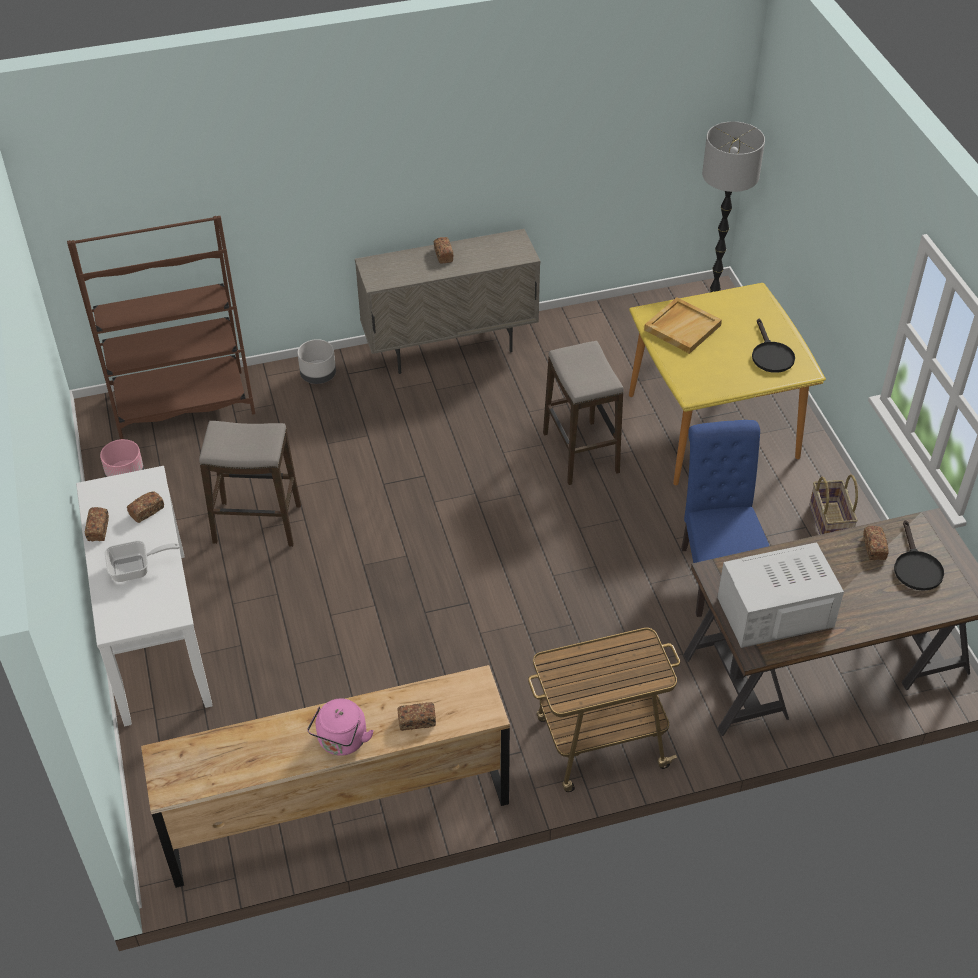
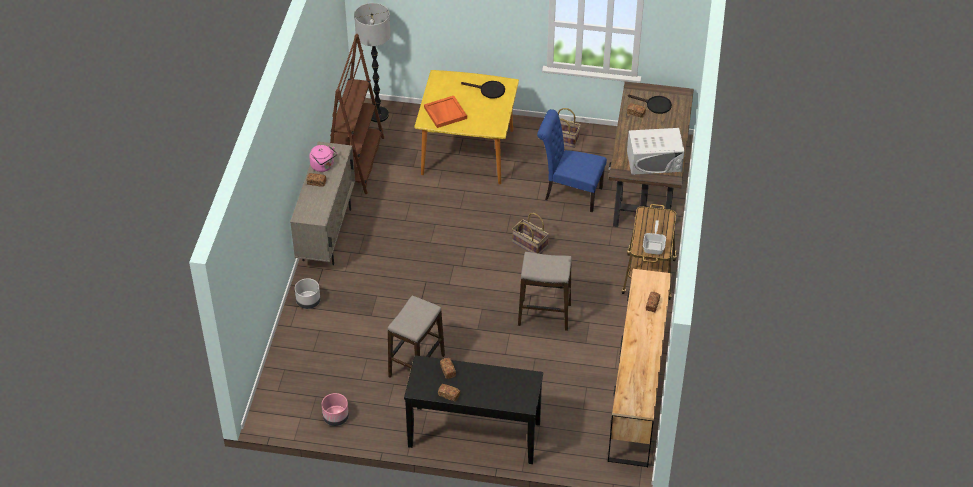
camera: 65 degrees left, 0 degrees up
brown bookcase [67,216,255,439] -> brown bookcase moved to [330,34,384,194]
white console table [76,466,213,726] -> black console table [404,355,543,464]
frying pan [105,541,179,582] -> frying pan moved to [643,220,666,255]
pink kettle [307,698,374,756] -> pink kettle moved to [309,145,337,172]
stool [543,341,624,485] -> stool moved to [518,252,572,331]
beige tray [644,297,722,354] -> orange tray [424,96,467,128]
white microwave [717,542,844,648] -> white microwave turned 105 degrees counterclockwise [627,128,684,175]
none -> basket [512,213,549,254]

